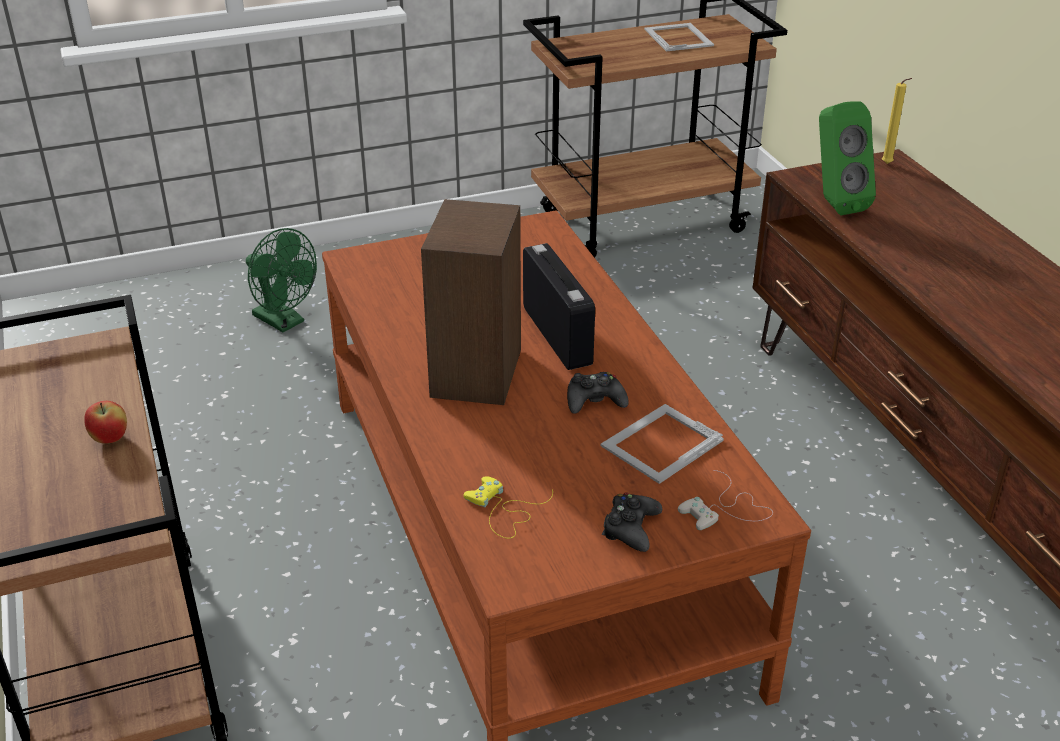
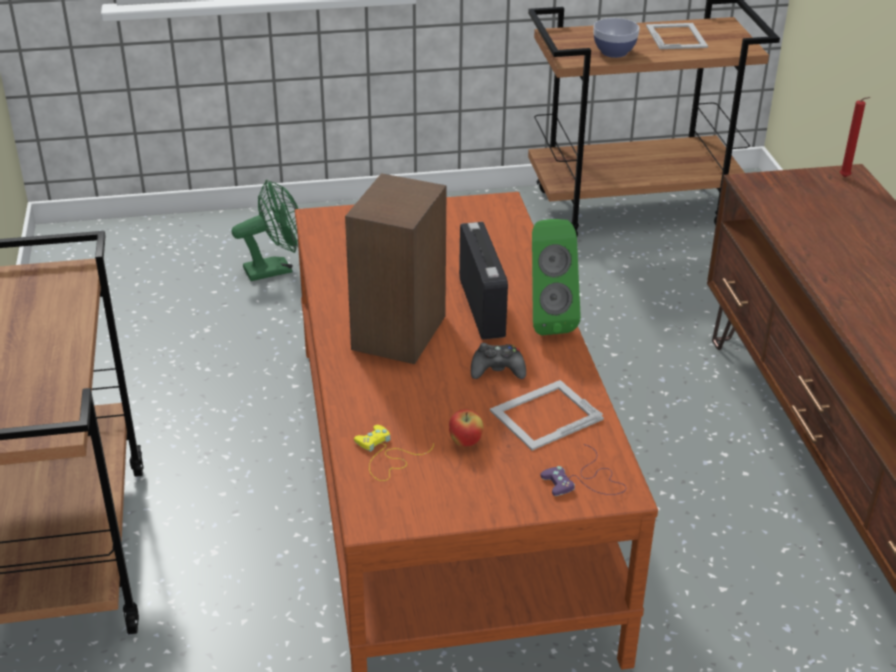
camera: 10 degrees right, 0 degrees up
apple [84,401,127,444] -> apple moved to [449,409,483,447]
green fan [246,228,317,332] -> green fan turned 75 degrees counterclockwise [232,180,298,281]
black game controller [602,493,662,552] -> none
white game controller [678,470,773,530] -> purple game controller [540,444,626,496]
green speaker [819,101,876,215] -> green speaker moved to [532,219,581,335]
yellow candle [882,78,912,164] -> red candle [840,97,870,177]
none -> bowl [593,18,640,58]

